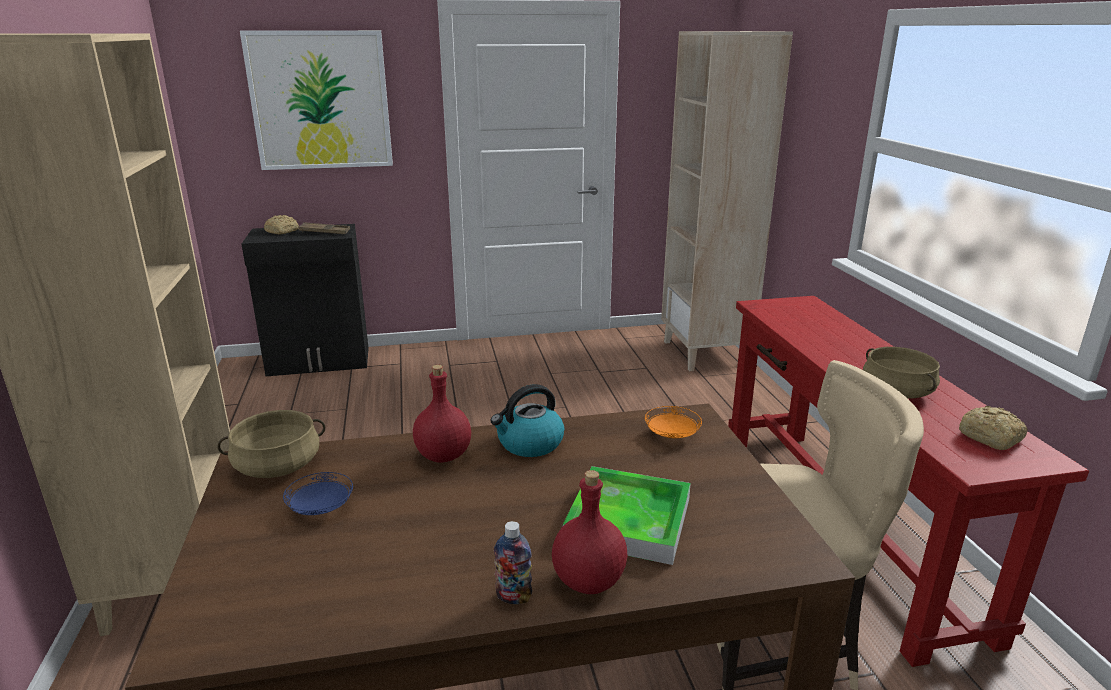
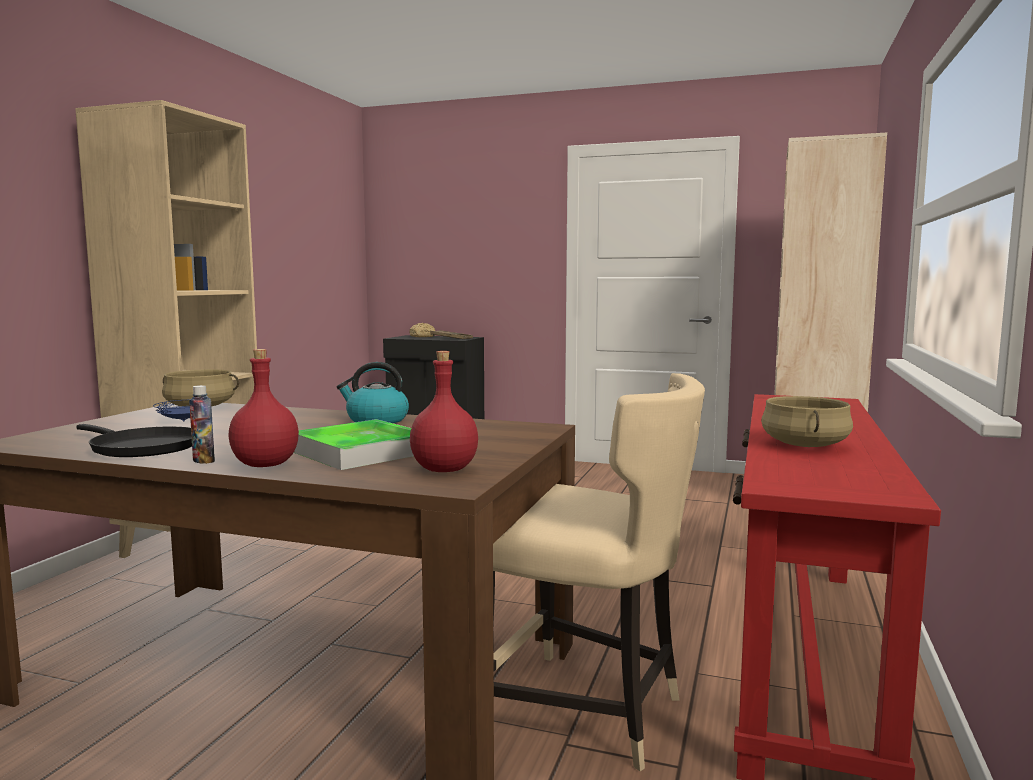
camera: 30 degrees right, 15 degrees down
picture [240,30,393,170] -> none
red bottle [413,365,471,463] -> red bottle moved to [410,351,478,472]
orange plate [645,406,702,439] -> none
bread [959,406,1028,450] -> none
none -> black frying pan [76,424,192,457]

